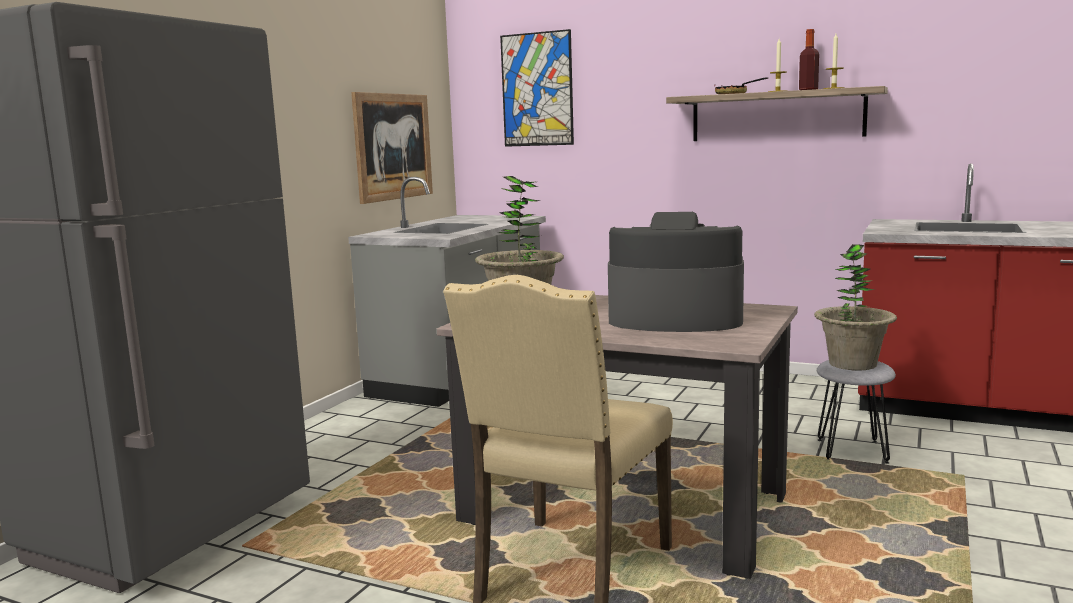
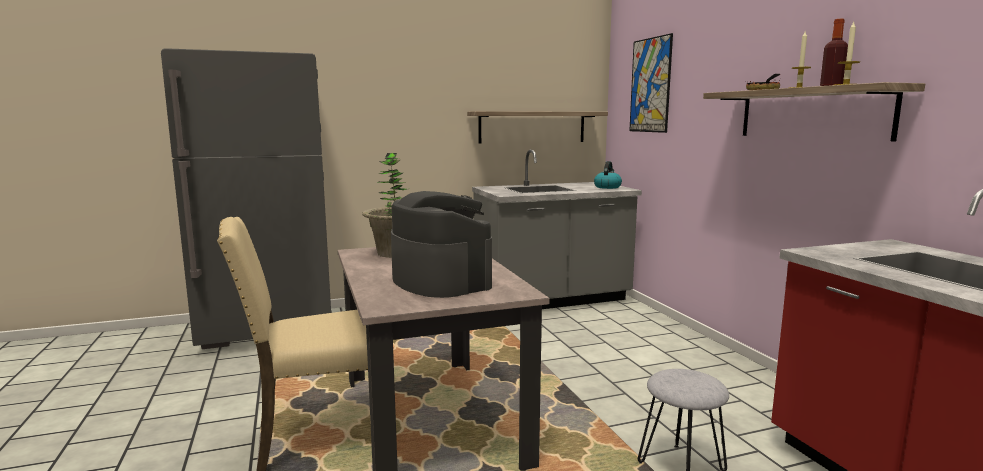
camera: 45 degrees right, 0 degrees up
picture [351,92,433,204] -> shelf [467,111,608,143]
potted plant [814,244,897,370] -> none
none -> kettle [594,161,622,189]

